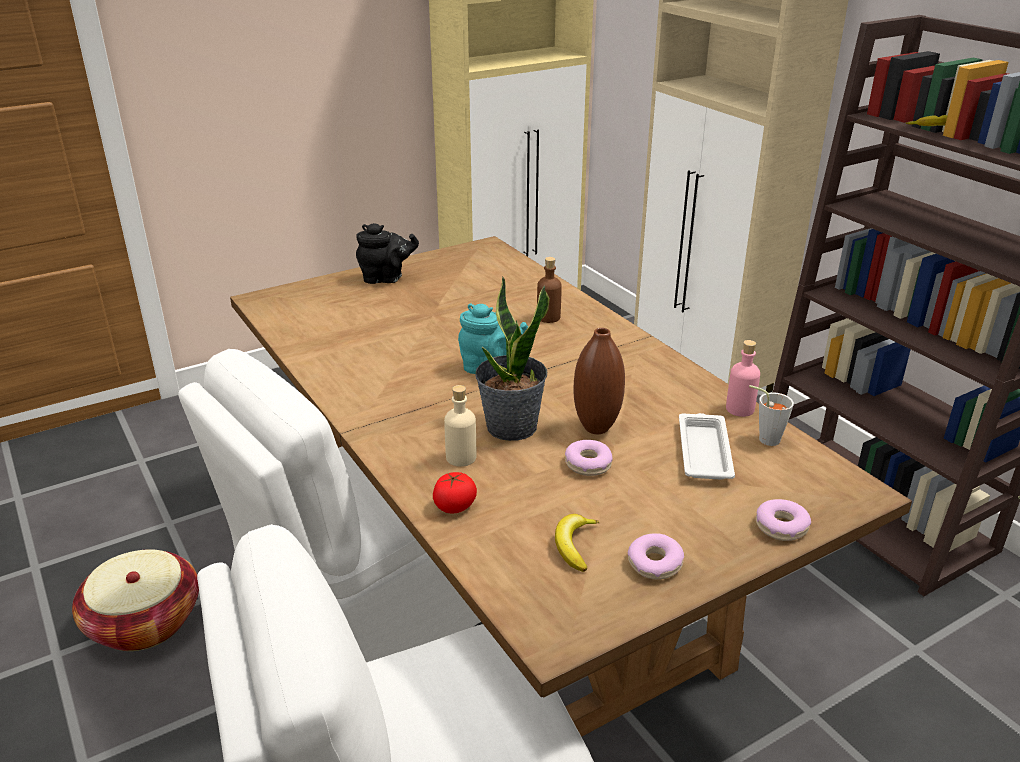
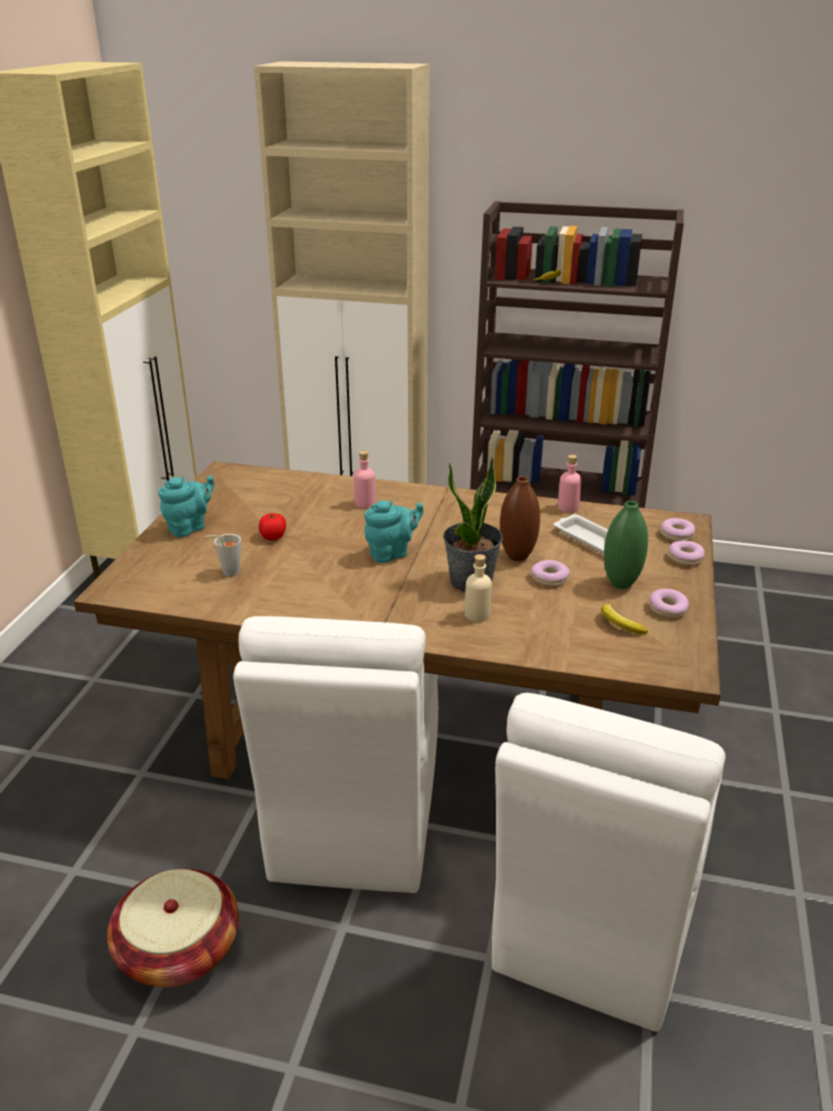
camera: 45 degrees left, 0 degrees up
black teapot [356,223,419,284] -> turquoise teapot [158,476,214,537]
tomato [433,472,477,513] -> tomato moved to [259,513,286,540]
brown bottle [537,257,562,323] -> pink bottle [354,451,376,508]
grey cup [749,385,794,446] -> grey cup moved to [205,534,241,576]
none -> green vase [604,501,648,589]
none -> donut [660,518,695,541]

